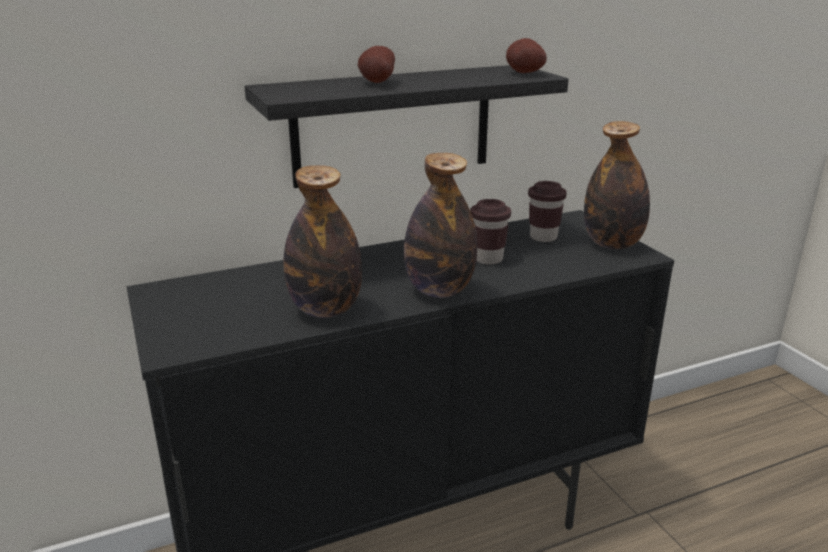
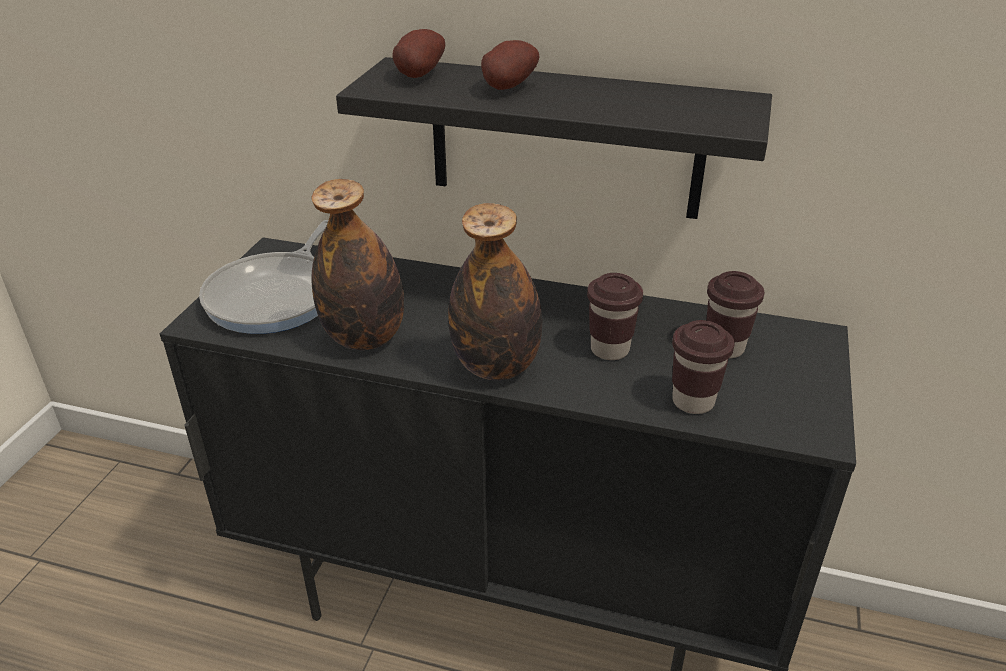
camera: 40 degrees right, 10 degrees up
potato [506,38,547,73] -> potato moved to [393,29,445,78]
bottle [584,121,650,249] -> none
none -> frying pan [199,220,328,334]
none -> brown cup [672,320,734,414]

